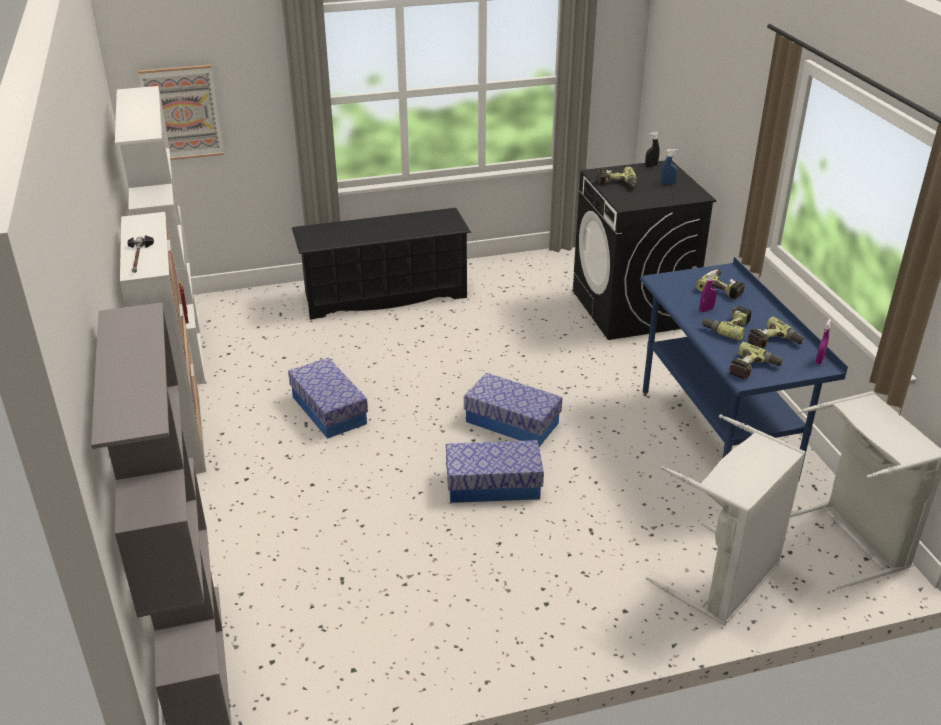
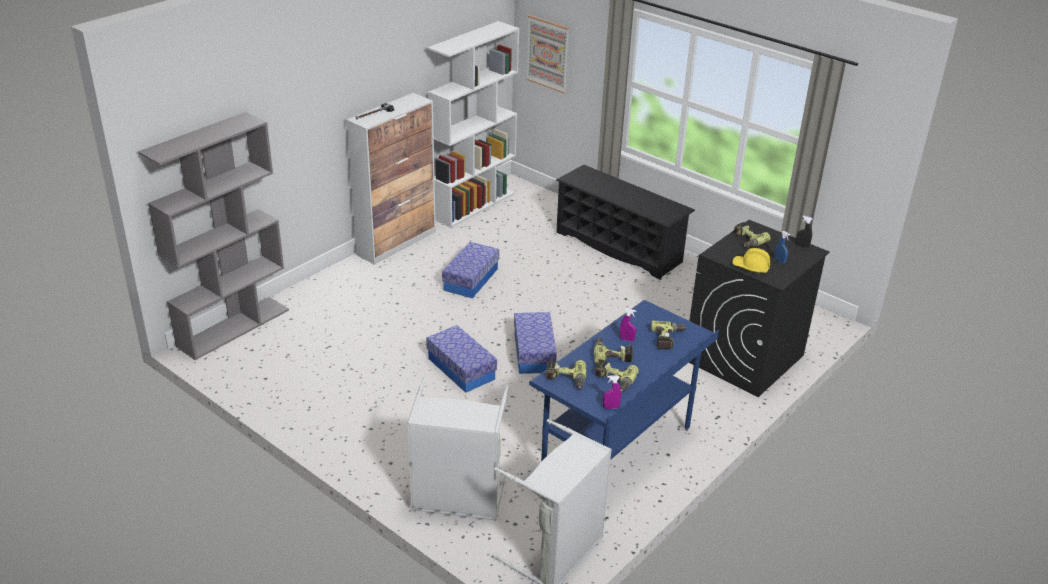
camera: 55 degrees right, 0 degrees up
none -> yellow hard hat [732,248,770,275]

